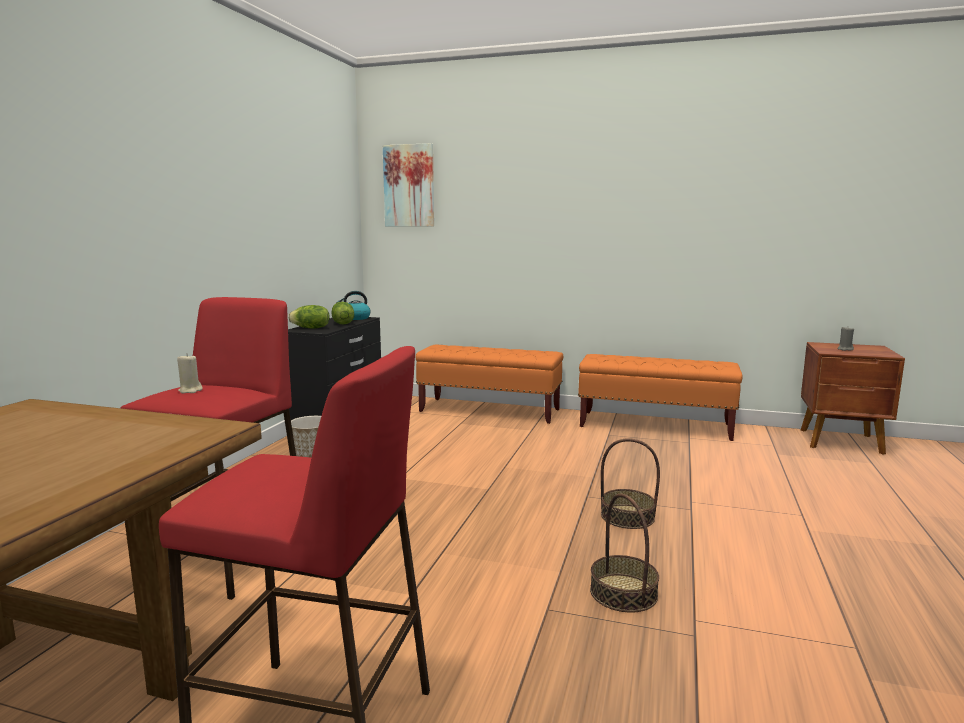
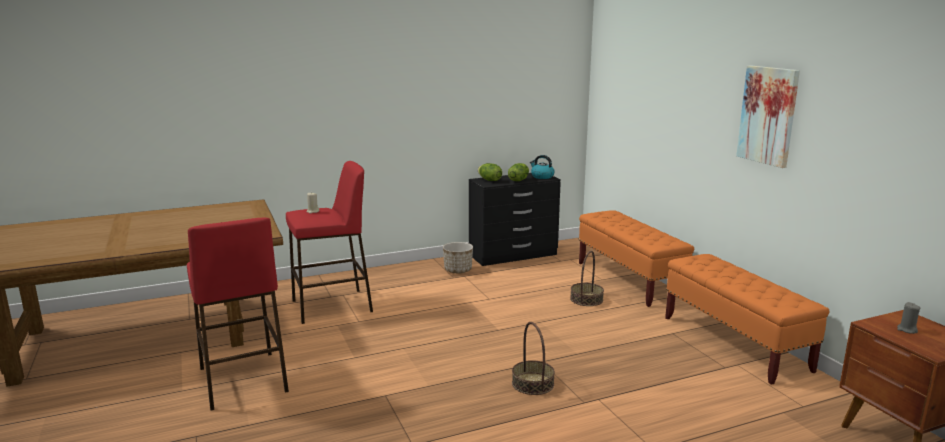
camera: 50 degrees right, 5 degrees up
picture [383,143,434,227] -> picture moved to [736,66,800,168]
basket [590,494,659,613] -> basket moved to [570,251,604,306]

